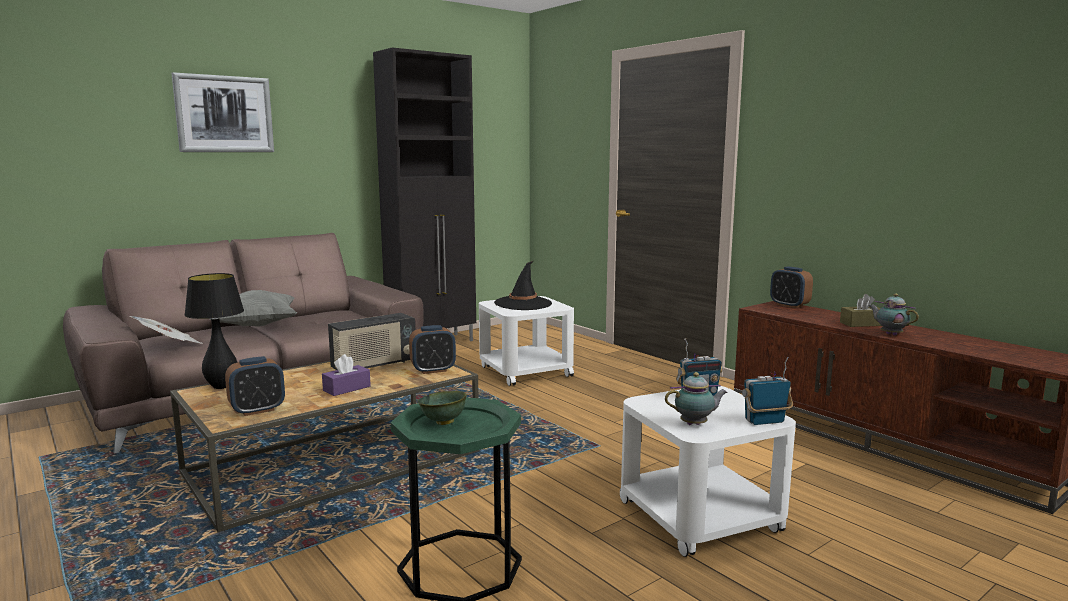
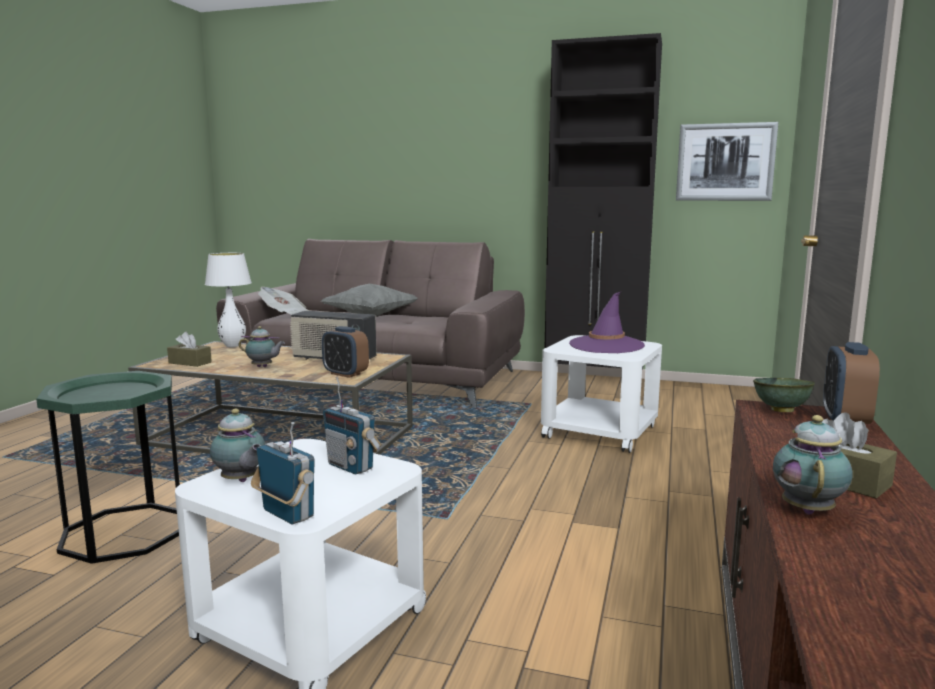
camera: 55 degrees right, 0 degrees up
picture [172,72,274,152] -> picture moved to [676,122,778,201]
black table lamp [184,273,244,389] -> white table lamp [205,253,252,347]
alarm clock [225,356,285,416] -> brown tissue box [167,332,212,367]
purple tissue box [322,354,371,396] -> teapot [239,326,285,367]
green bowl [418,391,467,425] -> green bowl moved to [753,378,815,412]
black hat [494,261,552,310] -> purple hat [569,292,645,353]

